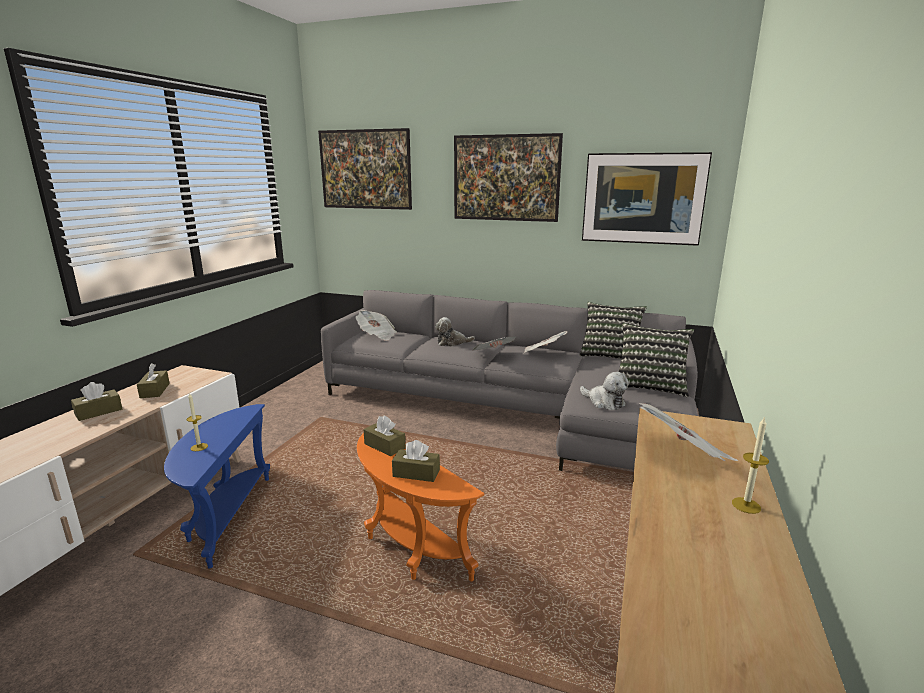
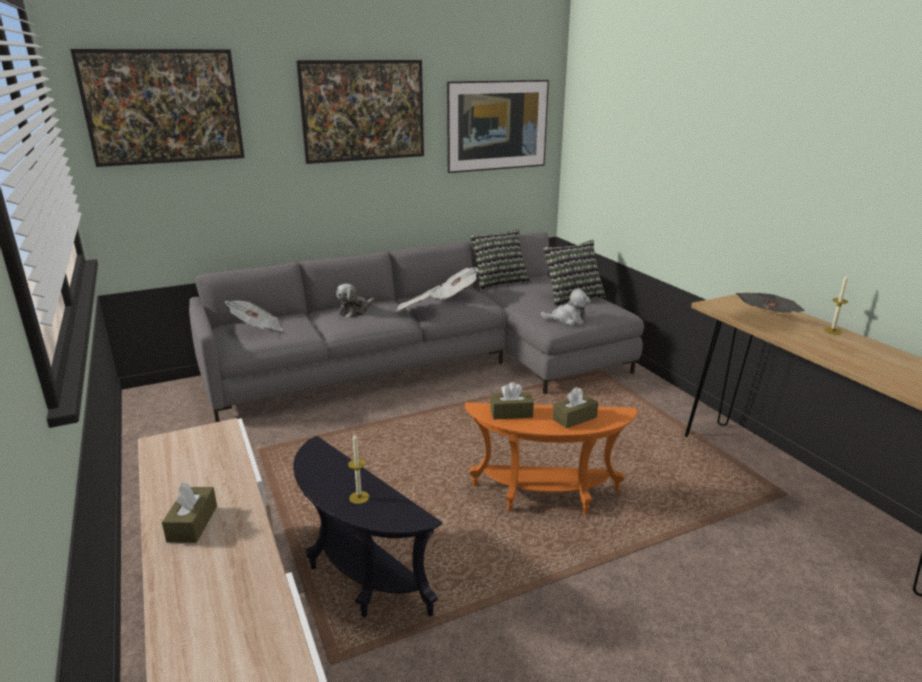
camera: 45 degrees left, 5 degrees up
brown tissue box [137,363,170,398] -> none
blue side table [164,404,270,569] -> black side table [293,436,442,617]

